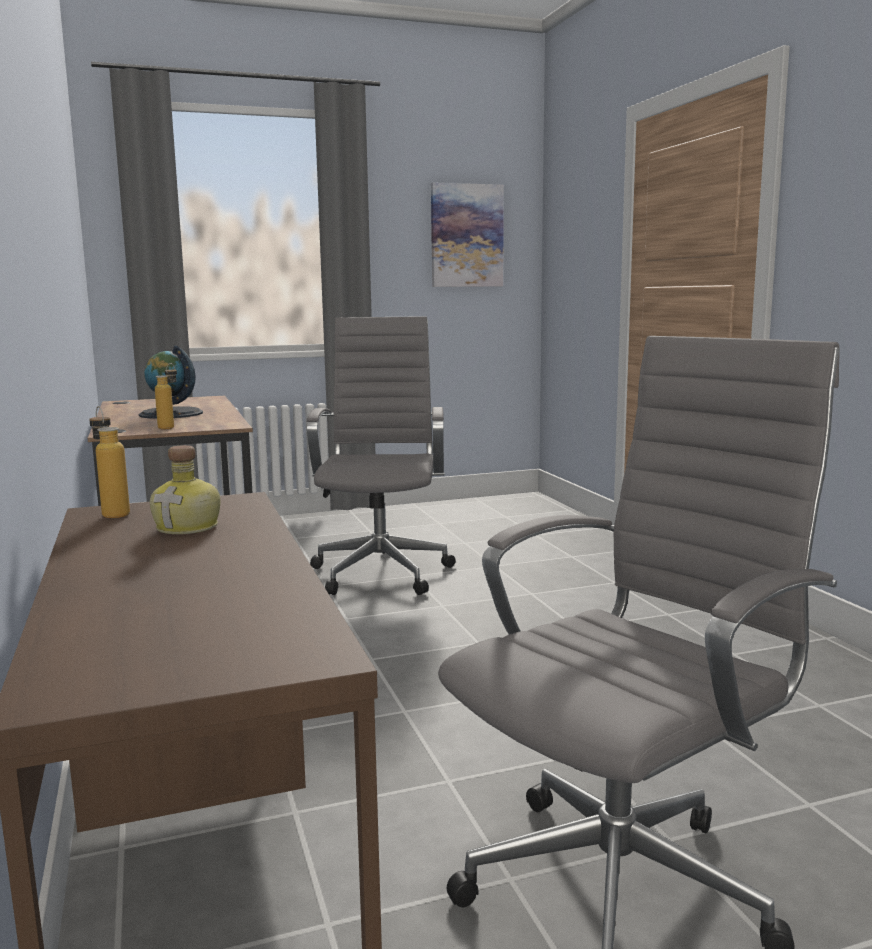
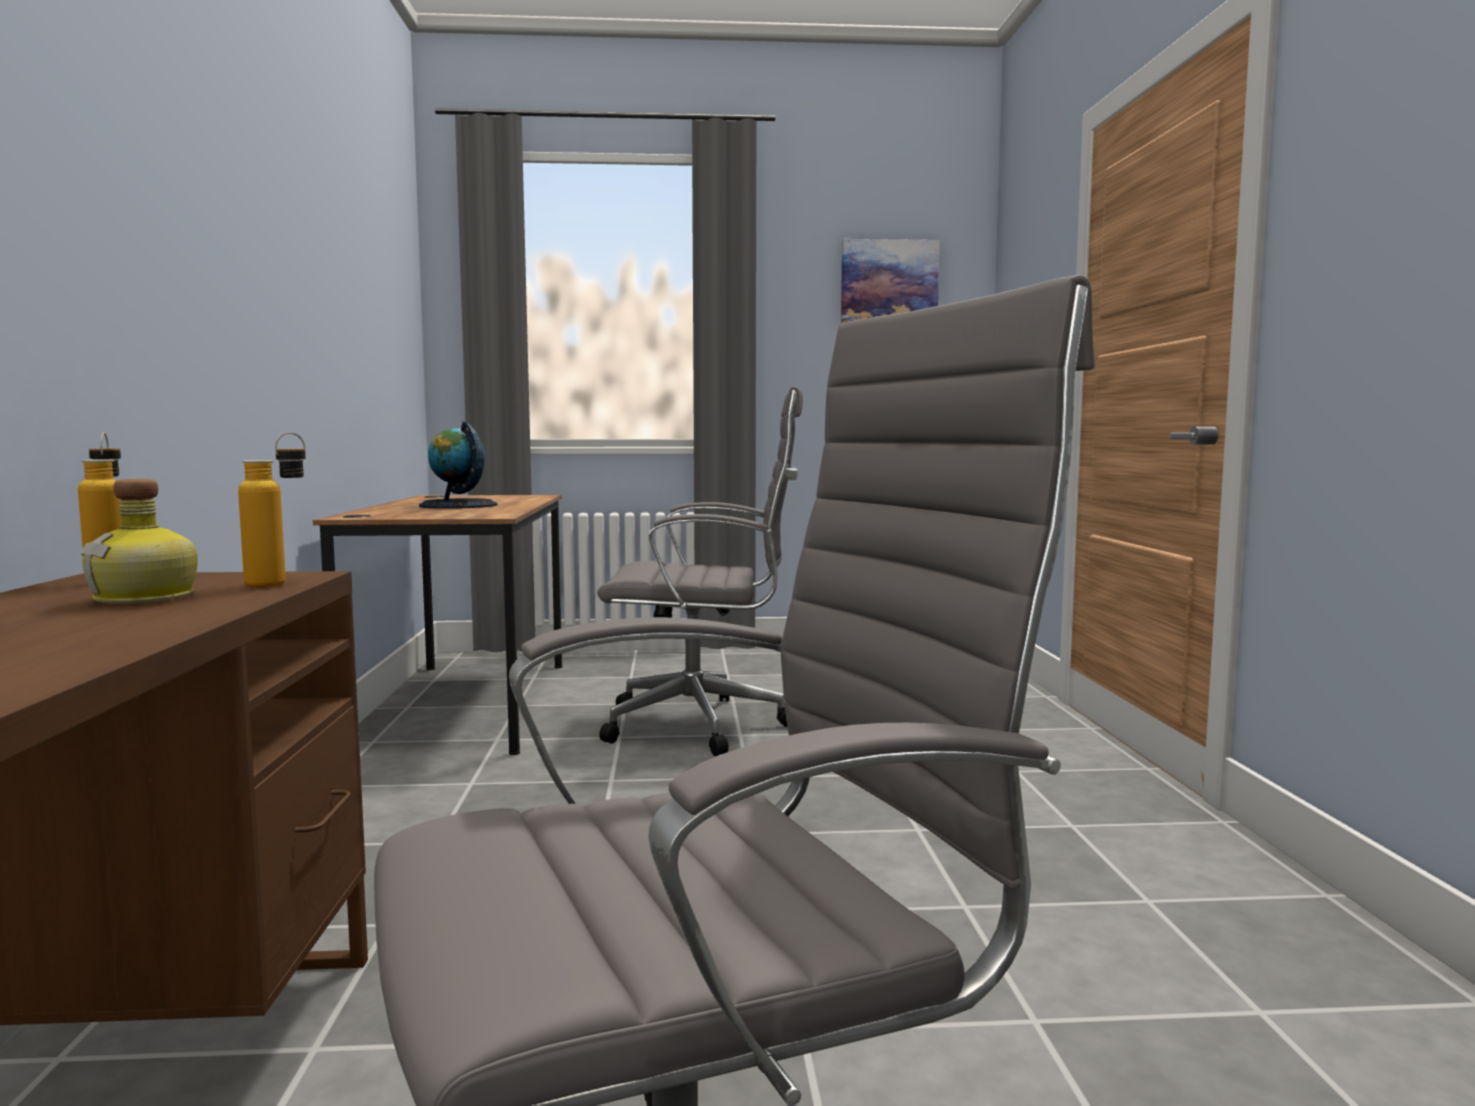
camera: 15 degrees right, 5 degrees down
bottle [155,363,177,429] -> bottle moved to [238,432,306,588]
grey office chair [307,316,456,595] -> grey office chair turned 75 degrees clockwise [598,387,803,756]

